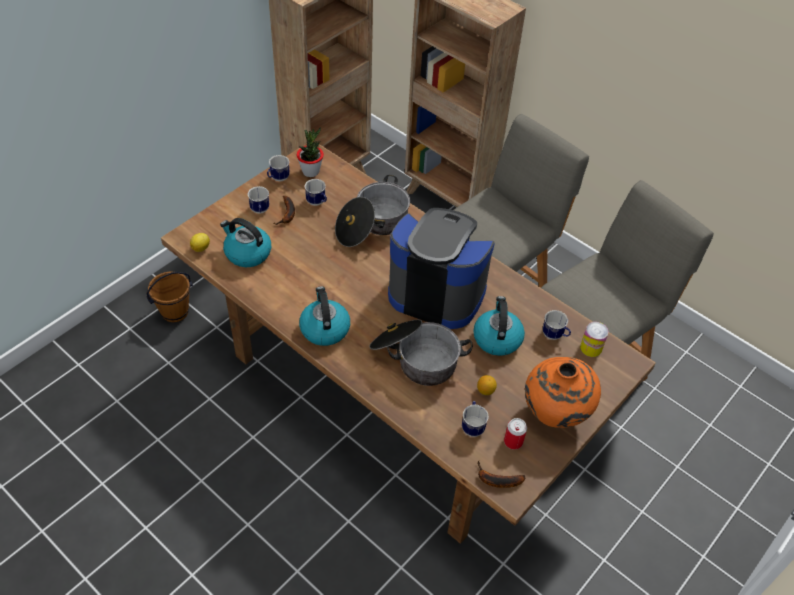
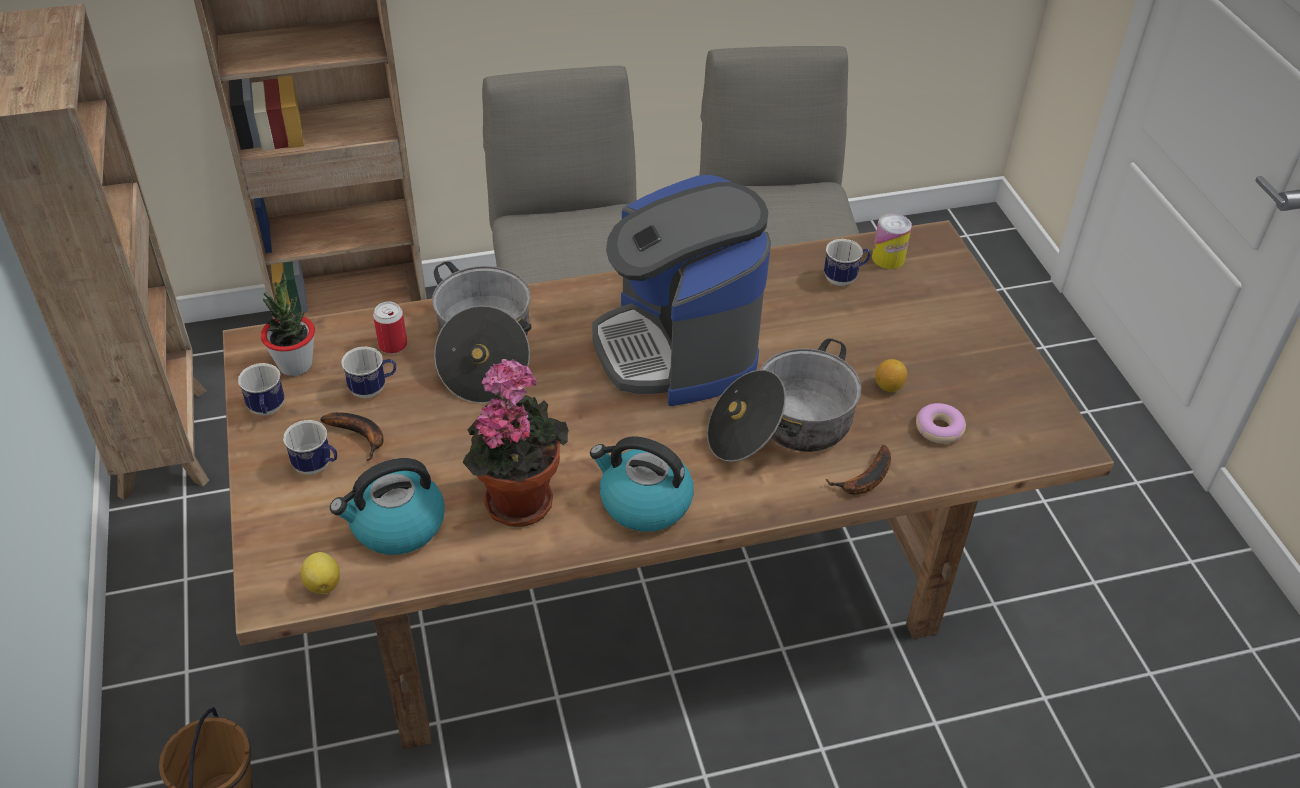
camera: 55 degrees left, 5 degrees down
coffee machine [388,208,495,329] -> coffee machine turned 75 degrees counterclockwise [592,175,771,406]
mug [462,401,489,437] -> donut [916,403,966,444]
kettle [473,296,525,356] -> none
banana [478,460,526,488] -> banana moved to [826,445,891,495]
can [504,418,527,450] -> can moved to [373,302,407,354]
orange vase [525,357,601,428] -> none
none -> potted plant [463,359,569,527]

